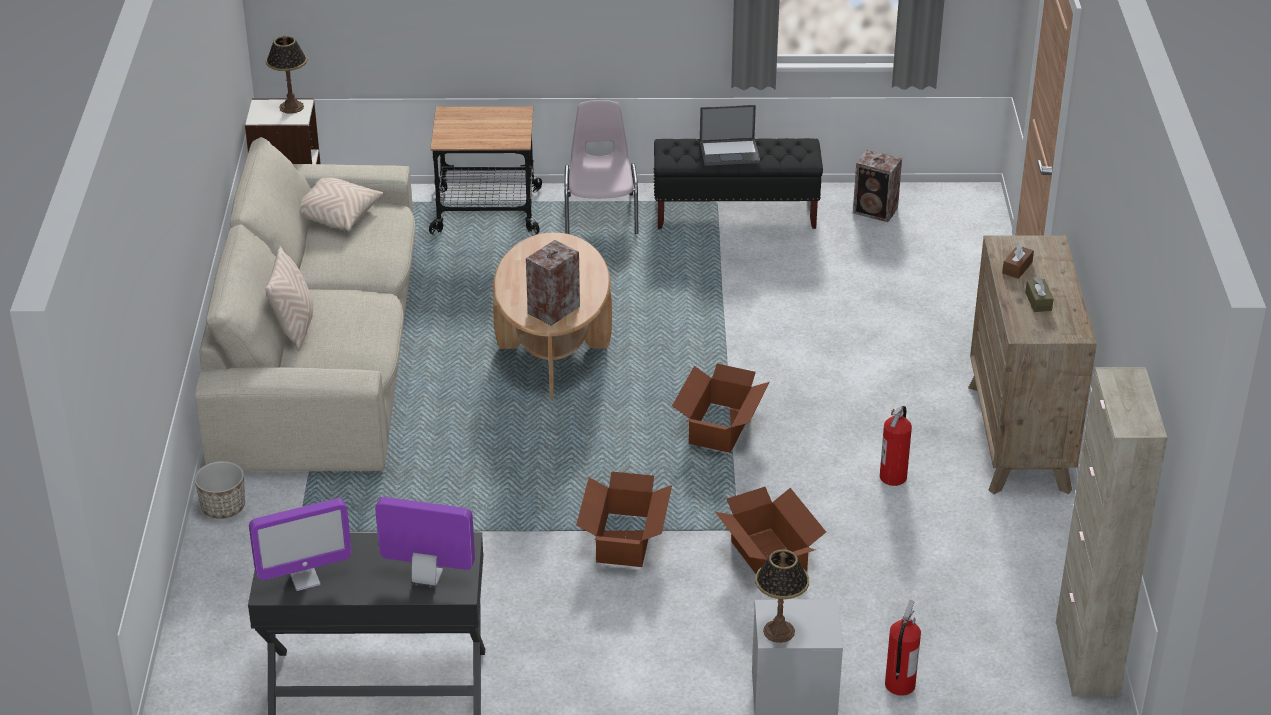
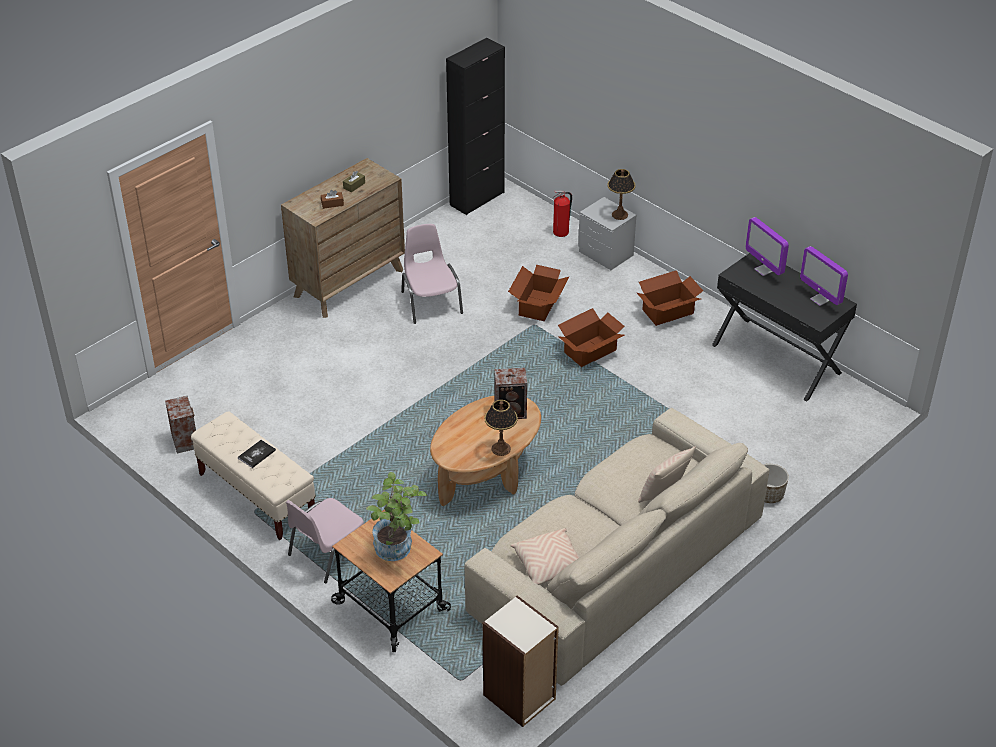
camera: 135 degrees left, 5 degrees up
monitor [249,498,352,591] -> monitor turned 150 degrees counterclockwise [800,246,848,306]
table lamp [266,35,308,114] -> table lamp moved to [484,400,518,456]
black bench [654,138,823,229] -> beige bench [191,411,316,540]
cardboard box [672,364,770,453] -> cardboard box moved to [637,270,703,326]
laptop [700,105,760,166] -> book [238,440,276,468]
fire extinguisher [880,406,912,486] -> pink chair [401,224,463,324]
beige cabinet [1056,367,1167,697] -> black cabinet [446,38,505,215]
none -> potted plant [366,472,427,561]

